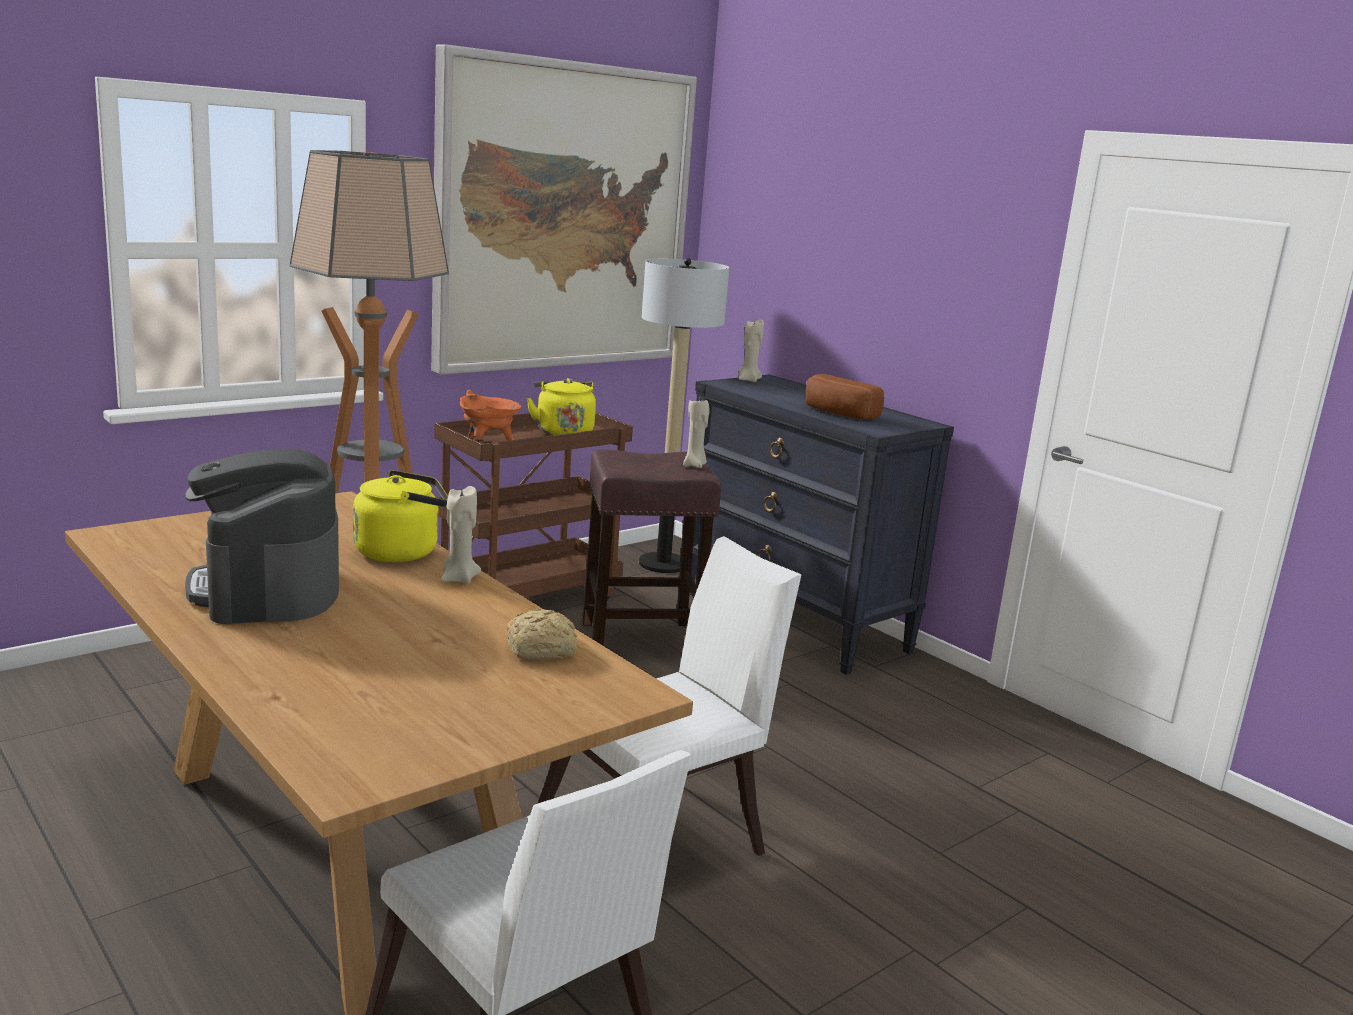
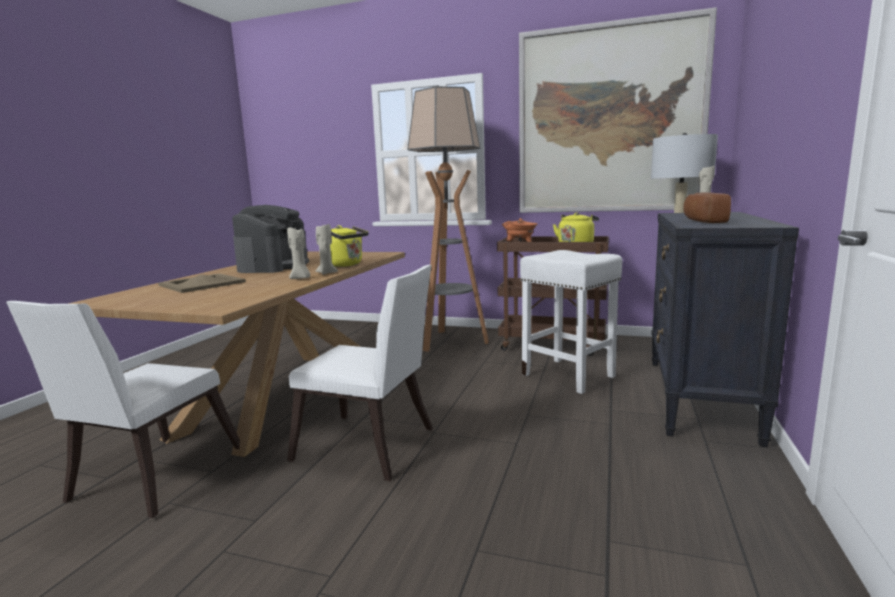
camera: 60 degrees right, 5 degrees down
coffee machine [185,448,339,624] -> coffee machine turned 150 degrees clockwise [232,205,309,273]
bread [507,608,577,660] -> none
brown stool [583,449,721,645] -> white stool [520,250,622,394]
beige candle [683,399,709,468] -> beige candle moved to [287,228,310,279]
none -> beige tray [158,274,246,293]

